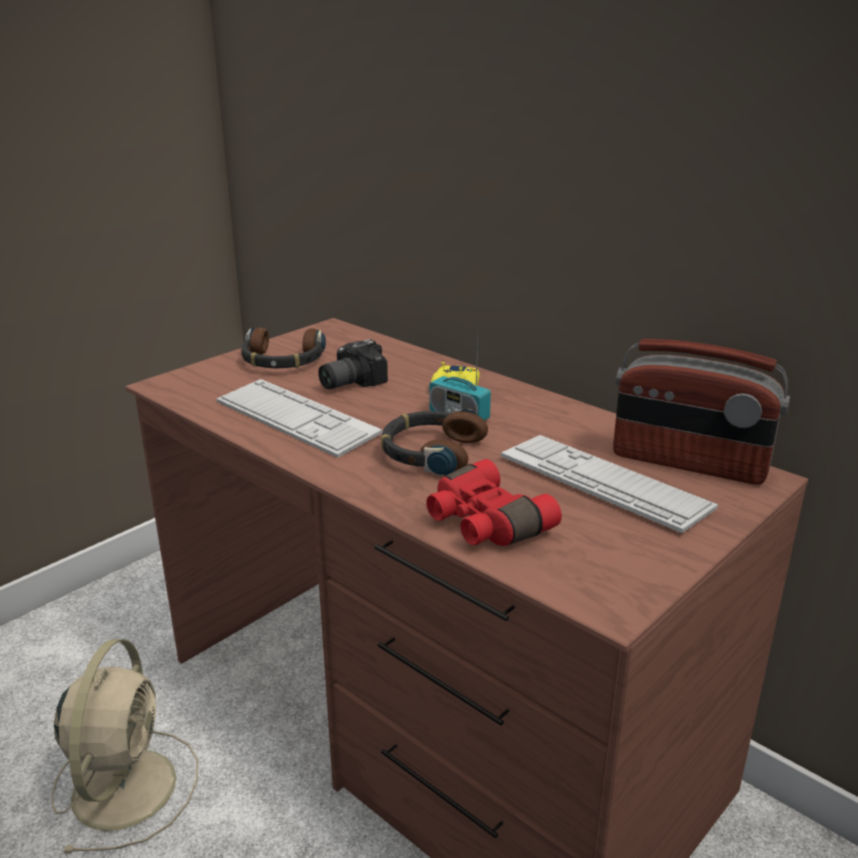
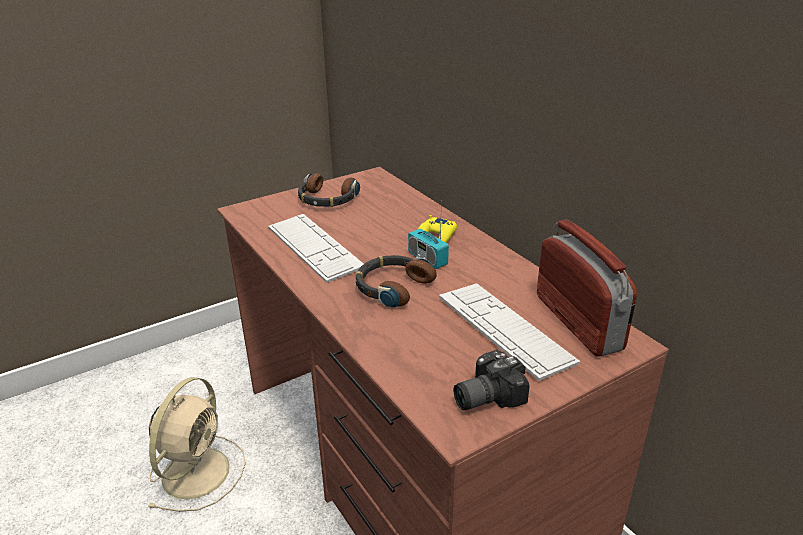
camera: 15 degrees right, 5 degrees up
camera [318,339,388,389] -> camera moved to [453,350,530,410]
red binoculars [426,459,562,546] -> none
radio [613,339,790,484] -> radio turned 150 degrees counterclockwise [537,220,637,357]

